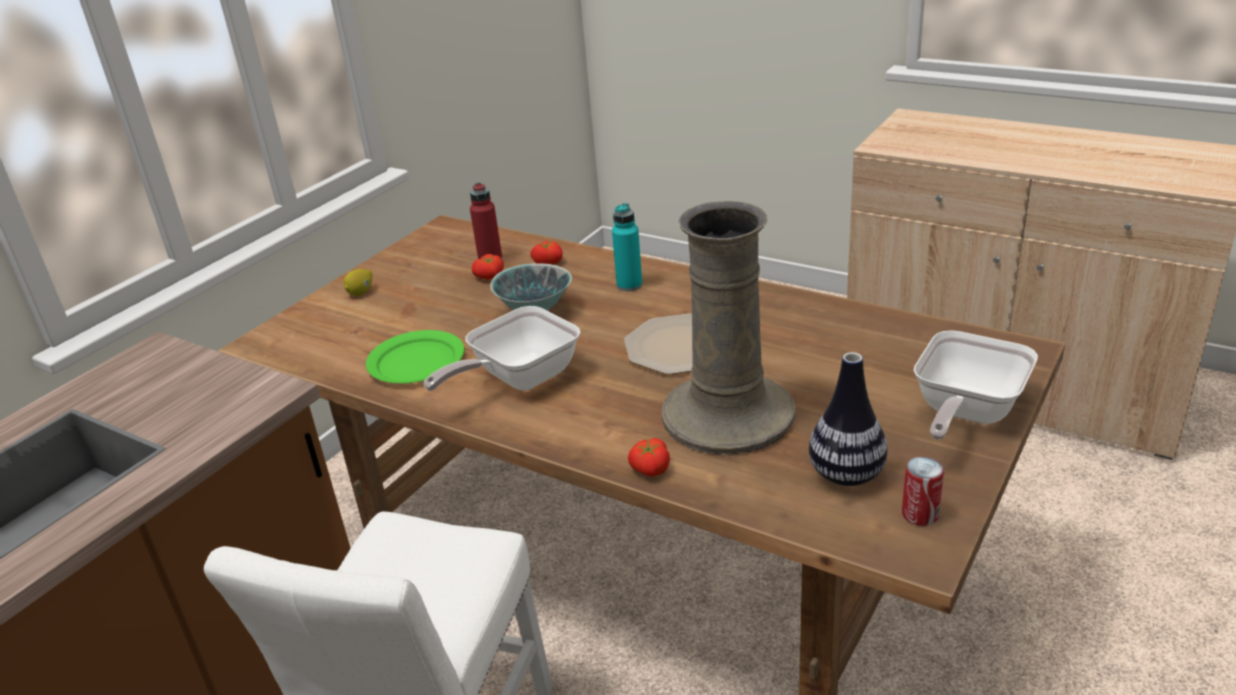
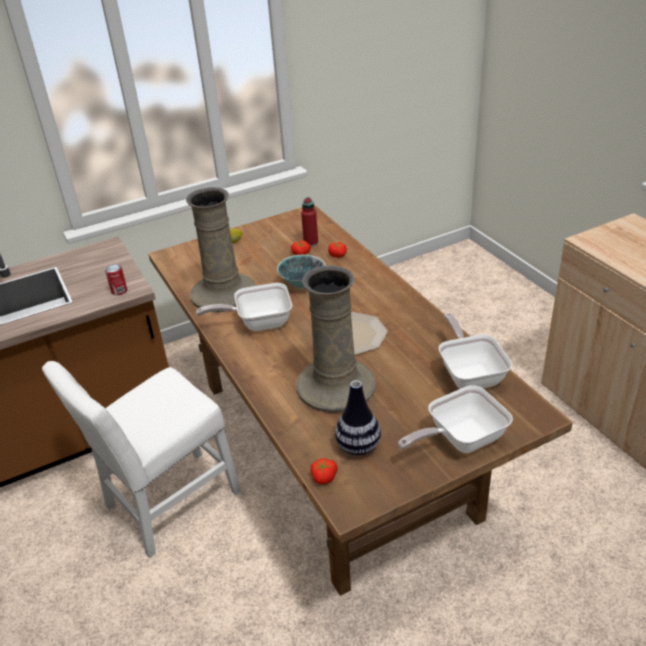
camera: 30 degrees right, 5 degrees up
green plate [366,330,464,383] -> beige vase [186,187,256,312]
turquoise bottle [612,203,642,291] -> none
tomato [628,438,670,477] -> tomato moved to [311,459,338,484]
can [902,457,944,526] -> can moved to [105,264,127,295]
none -> frying pan [439,313,512,389]

